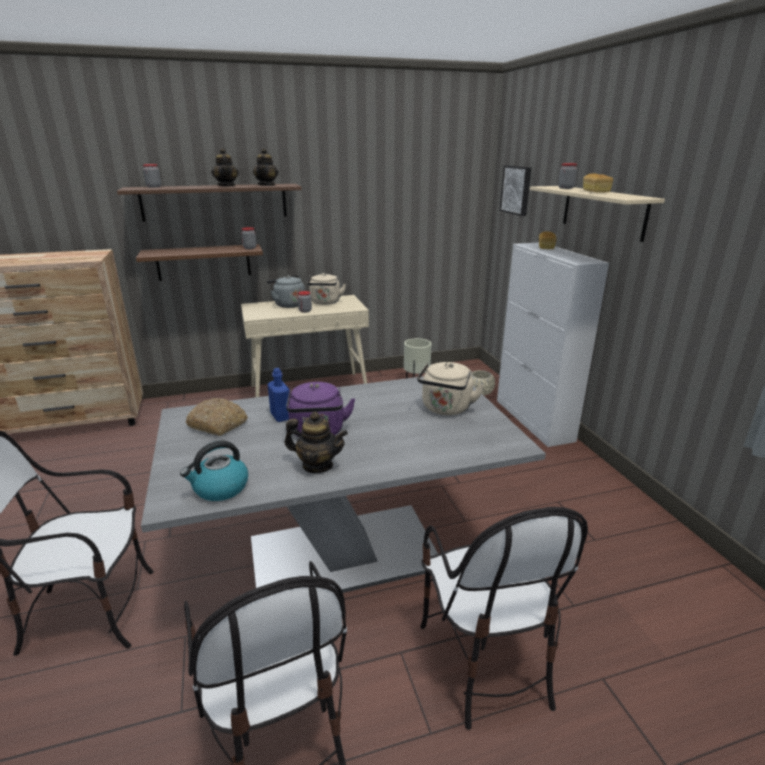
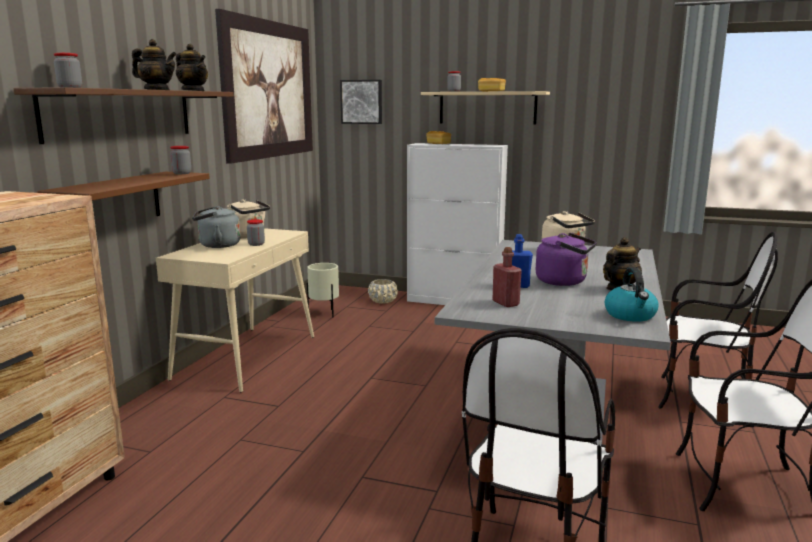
camera: 55 degrees left, 10 degrees down
bread [185,398,248,436] -> red bottle [492,247,522,307]
none -> picture [215,9,313,164]

